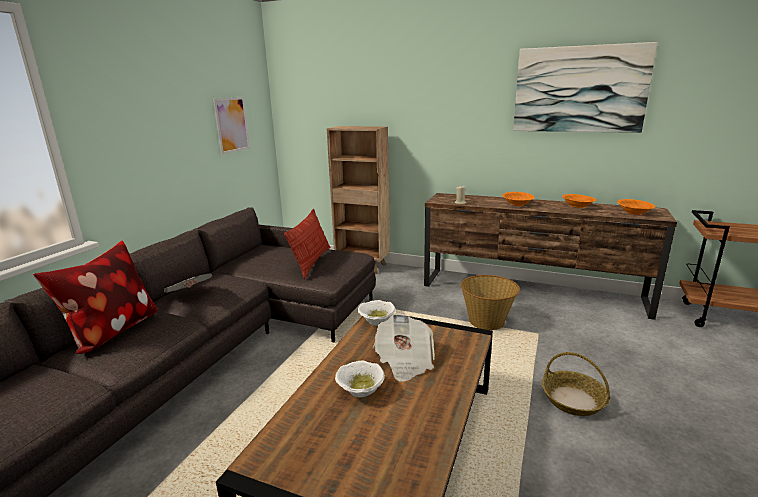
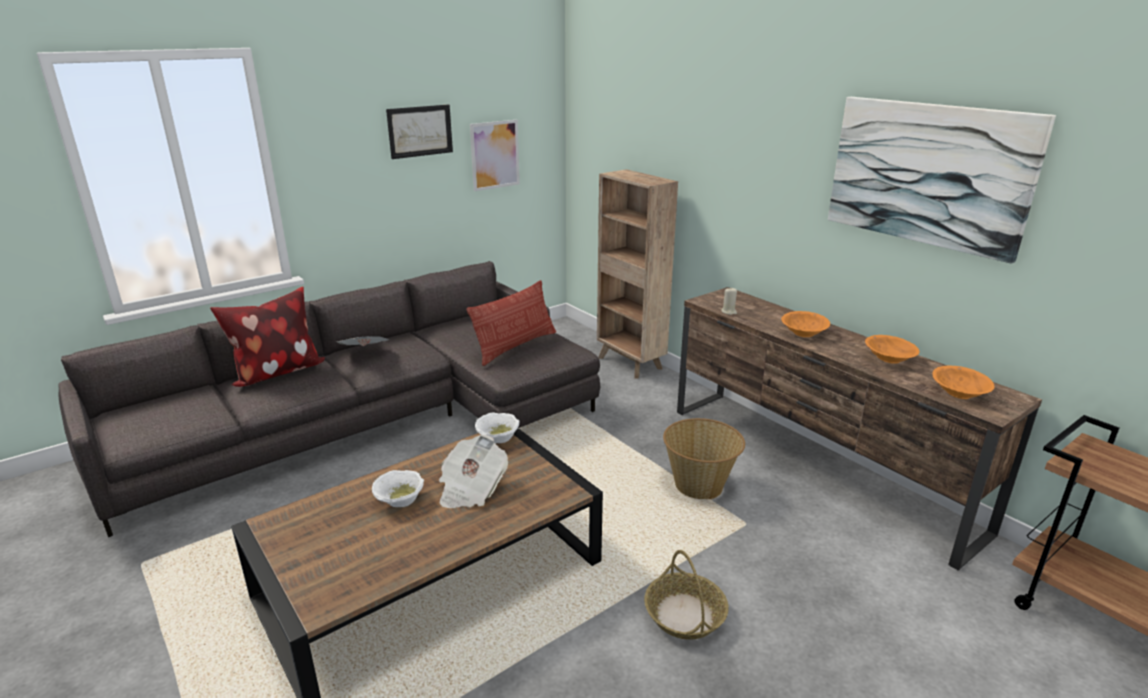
camera: 30 degrees right, 5 degrees up
none -> picture [386,104,453,159]

